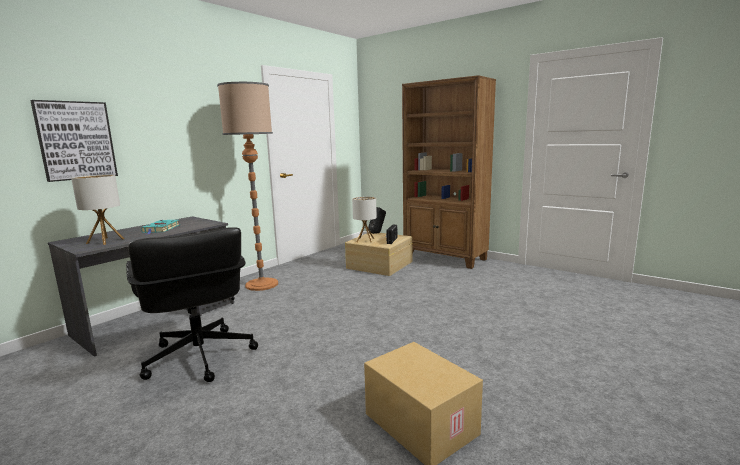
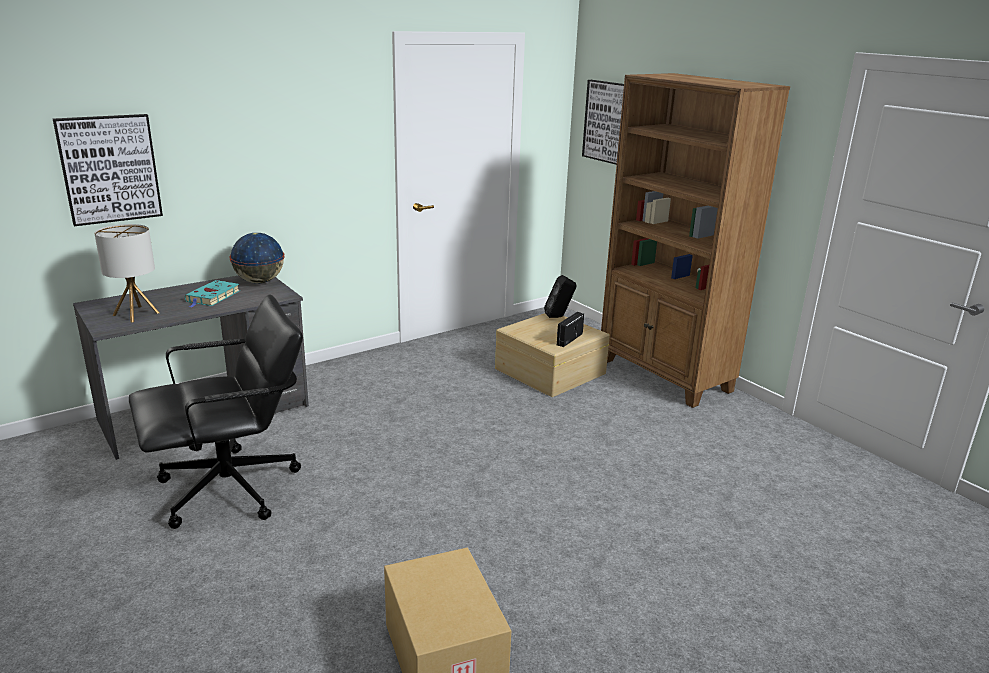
camera: 15 degrees right, 10 degrees up
black office chair [126,227,258,382] -> black office chair turned 105 degrees counterclockwise [129,294,303,529]
floor lamp [217,82,278,291] -> none
table lamp [352,197,377,242] -> none
none -> globe [230,233,285,283]
none -> picture [582,80,624,165]

